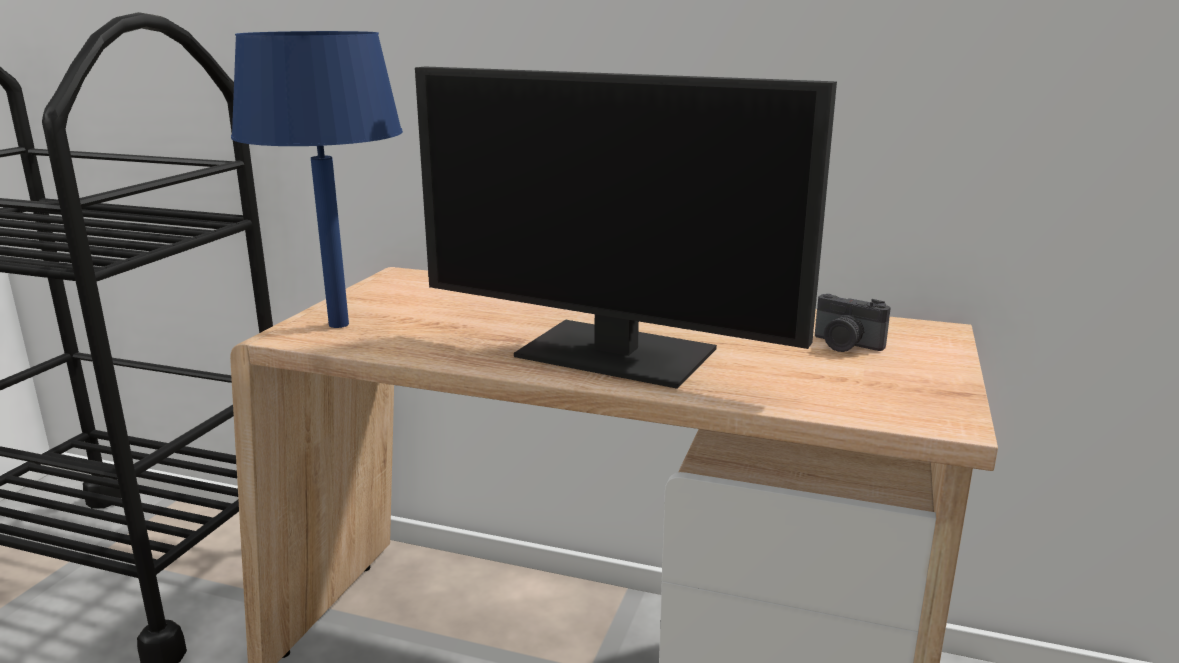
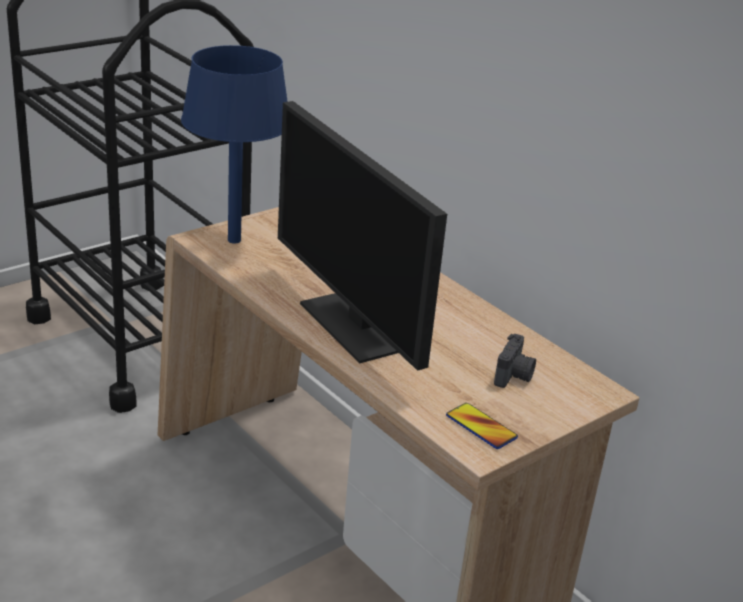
camera: 30 degrees right, 10 degrees up
camera [815,294,891,352] -> camera turned 135 degrees counterclockwise [494,334,536,388]
none -> phone [446,403,518,449]

